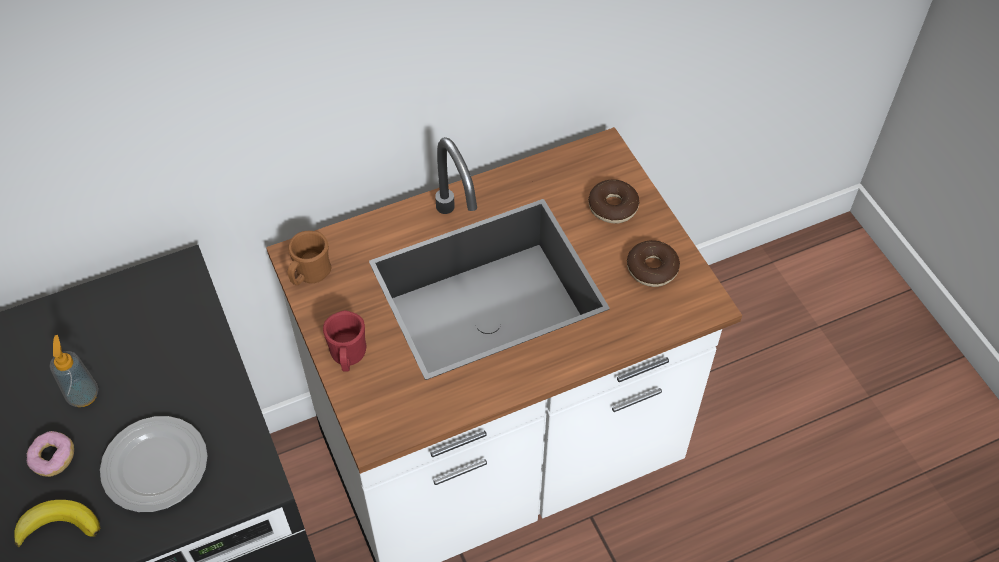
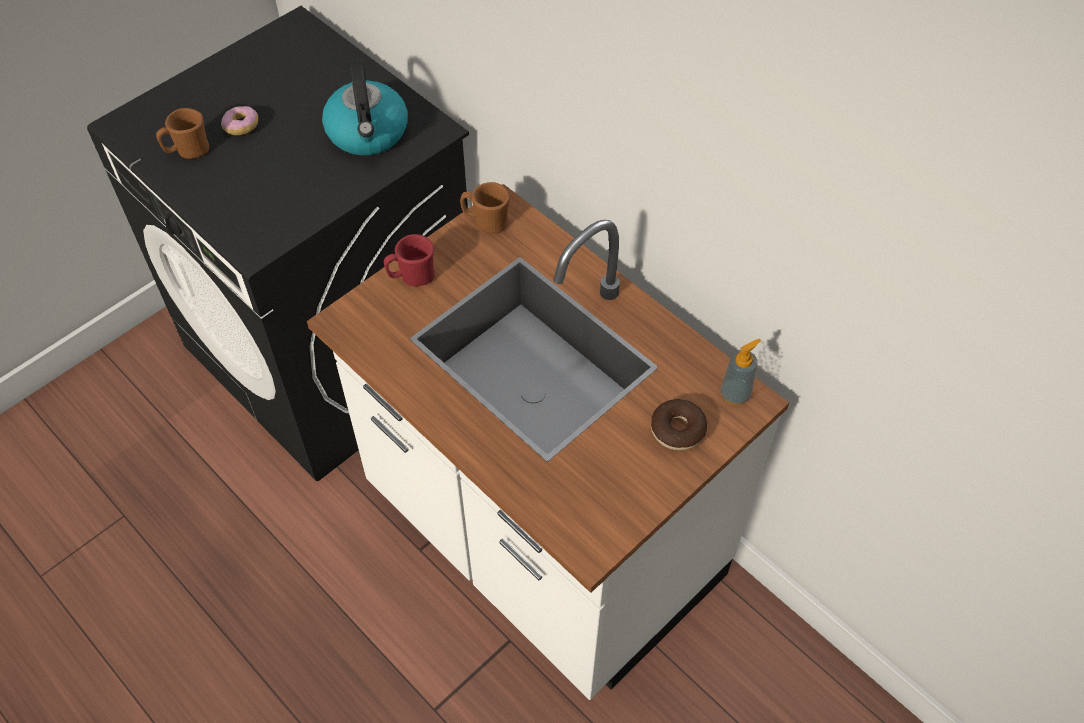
camera: 70 degrees right, 0 degrees up
banana [15,500,100,547] -> brown mug [156,108,209,159]
soap dispenser [50,335,99,407] -> soap dispenser moved to [720,339,762,405]
plate [100,416,208,512] -> none
donut [627,240,680,287] -> none
none -> kettle [322,60,408,156]

